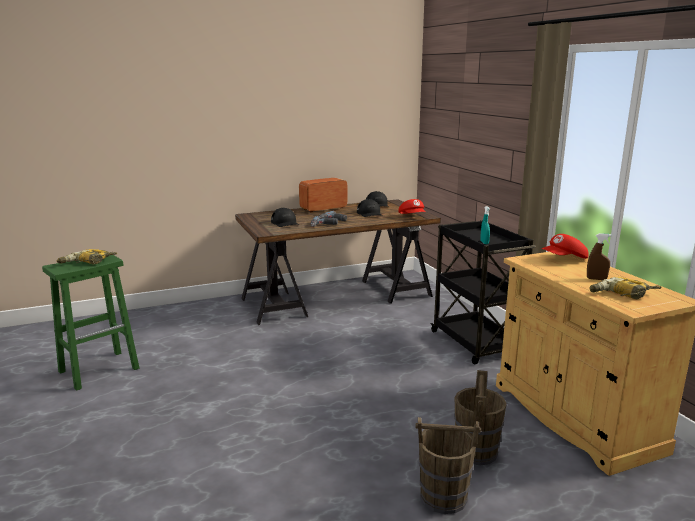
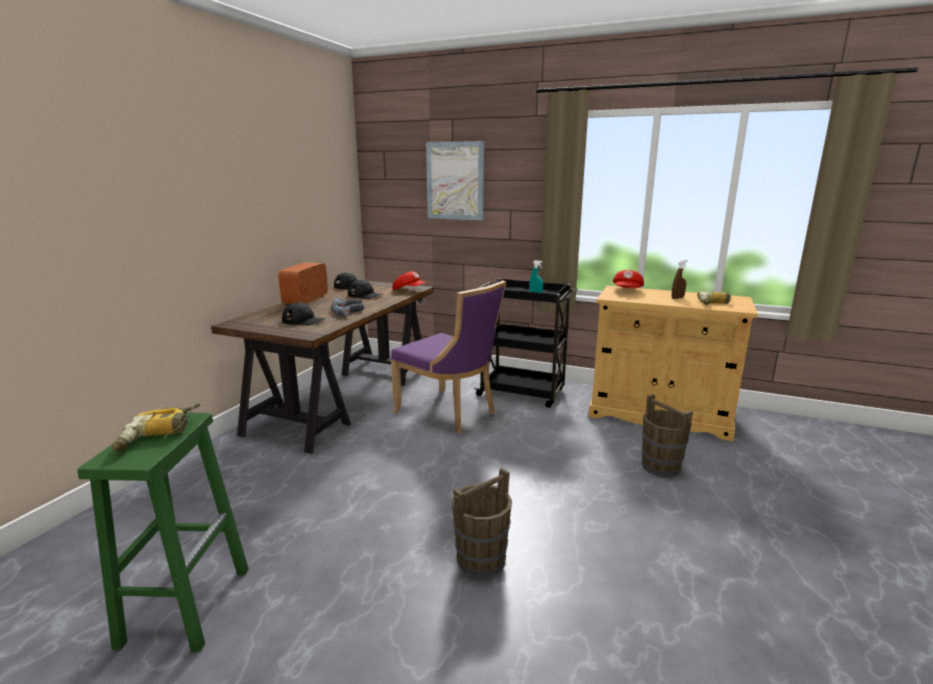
camera: 45 degrees left, 0 degrees up
brown bucket [416,417,481,514] -> brown bucket moved to [452,468,512,577]
none -> purple chair [391,280,506,434]
none -> picture [426,141,484,220]

